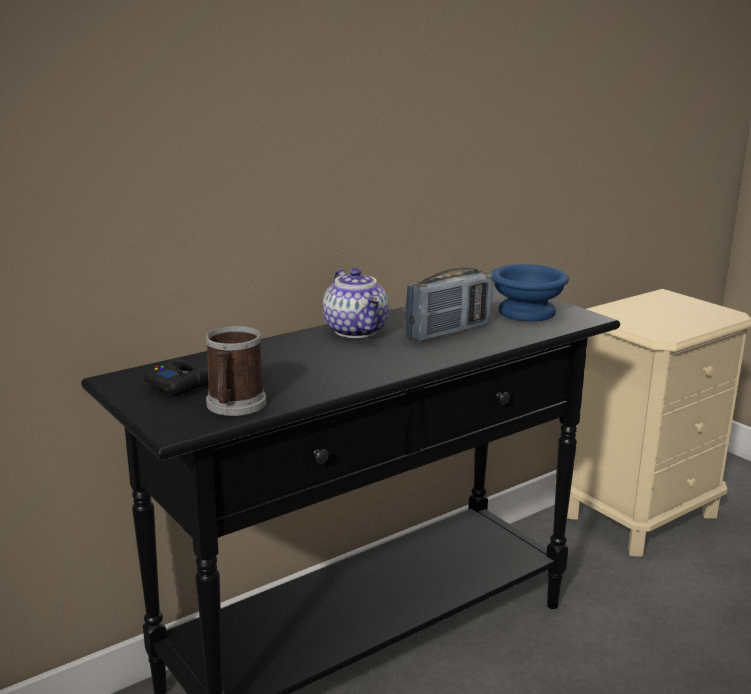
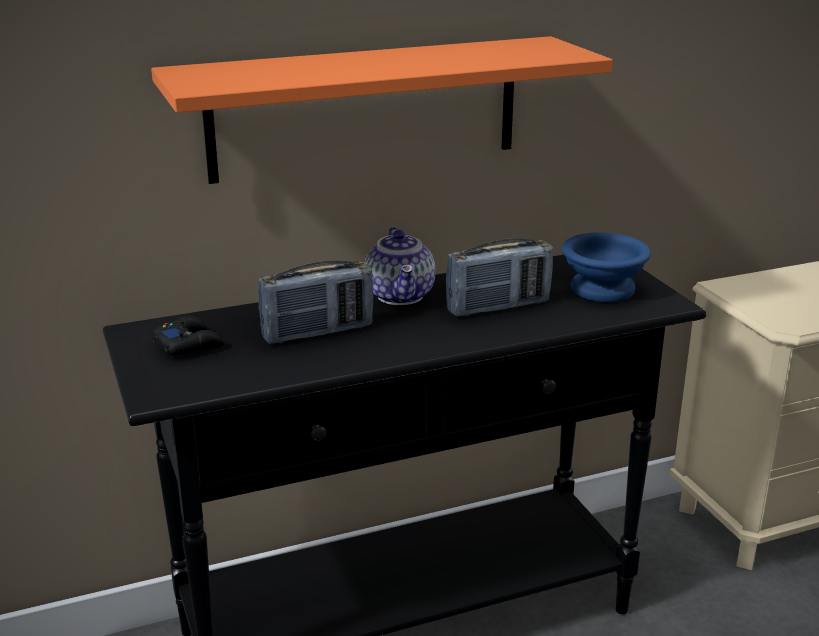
camera: 15 degrees right, 5 degrees up
mug [206,326,266,416] -> none
none -> orange shelf [151,36,613,184]
none -> radio [259,261,373,344]

